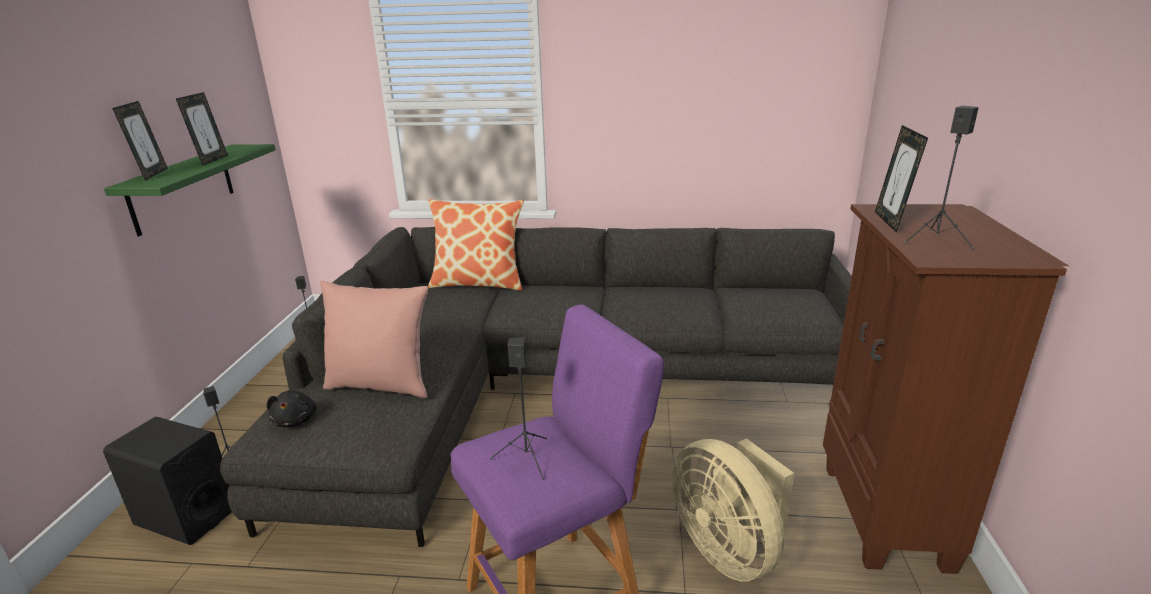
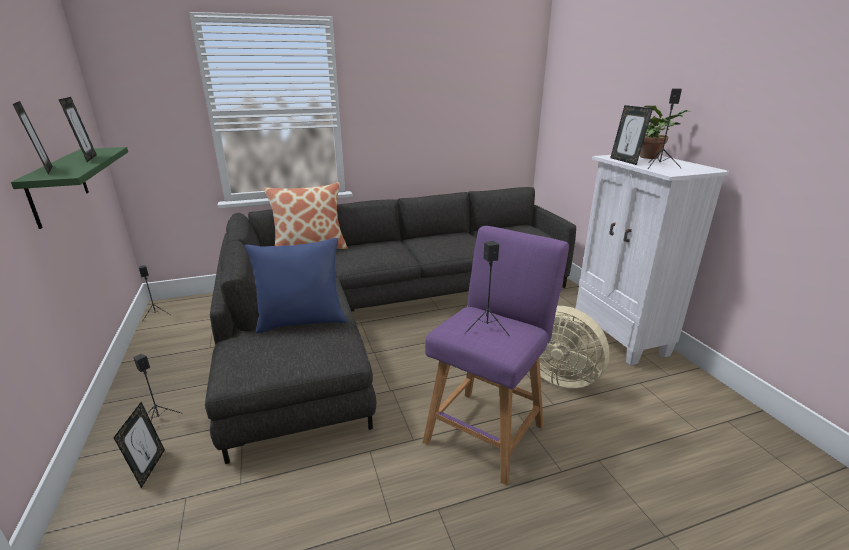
camera: 25 degrees left, 0 degrees up
black speaker [103,417,232,545] -> picture frame [113,402,165,488]
black plush toy [267,390,317,427] -> none
pink pillow [320,280,429,398] -> blue pillow [245,238,347,333]
brown cabinet [823,204,1069,574] -> white cabinet [576,155,729,365]
none -> potted plant [640,105,691,159]

